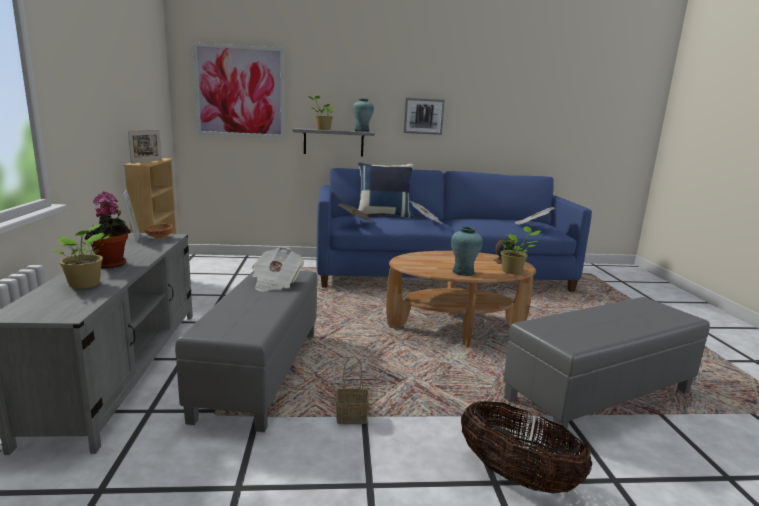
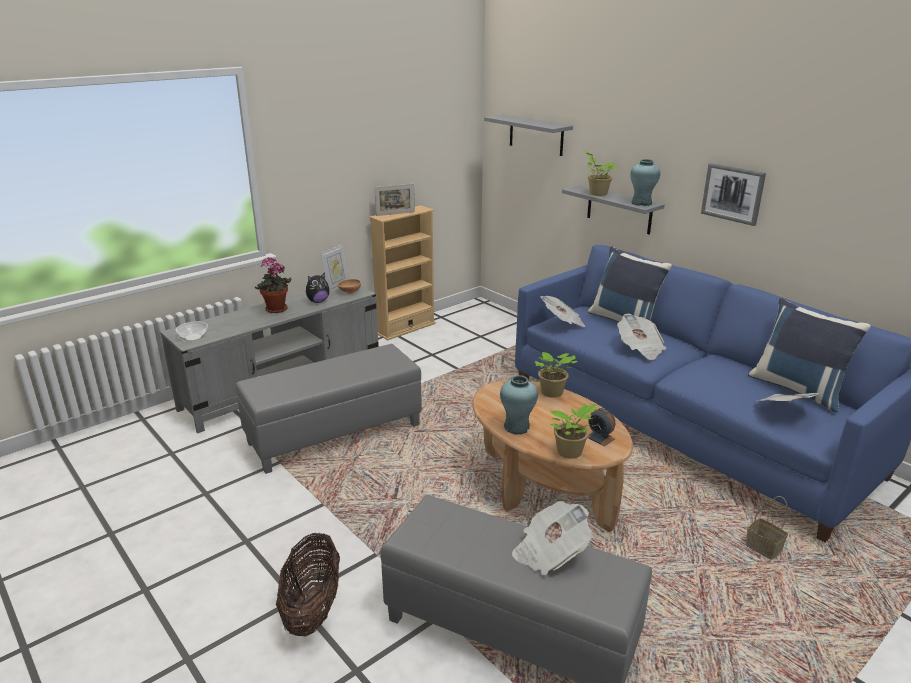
camera: 55 degrees right, 10 degrees up
potted plant [51,224,110,289] -> potted plant moved to [535,352,578,398]
picture [193,42,284,138] -> grey shelf [484,114,573,156]
newspaper [252,247,304,291] -> newspaper moved to [512,501,592,575]
basket [336,356,369,424] -> basket moved to [746,496,788,560]
none -> bowl [176,322,208,341]
none -> plush toy [306,272,330,303]
none -> blue pillow [748,298,871,413]

